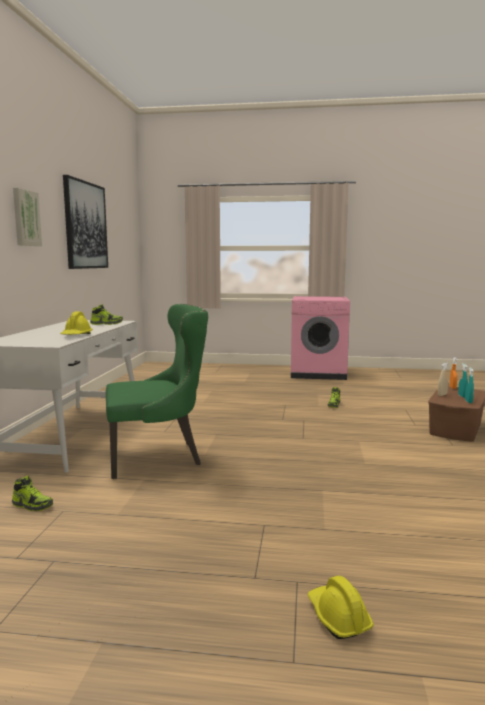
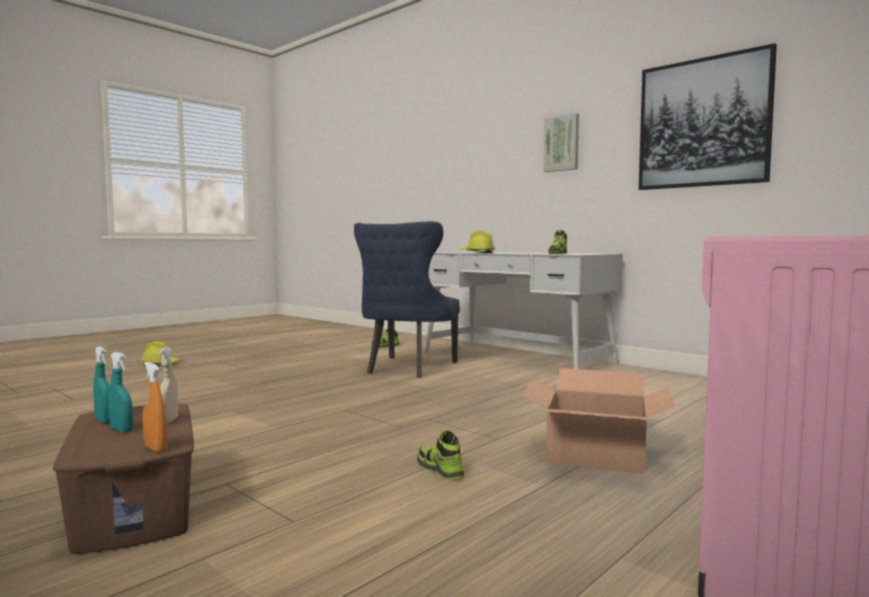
camera: 125 degrees right, 5 degrees down
green chair [106,304,208,479] -> blue chair [354,221,460,378]
none -> cardboard box [522,368,675,474]

